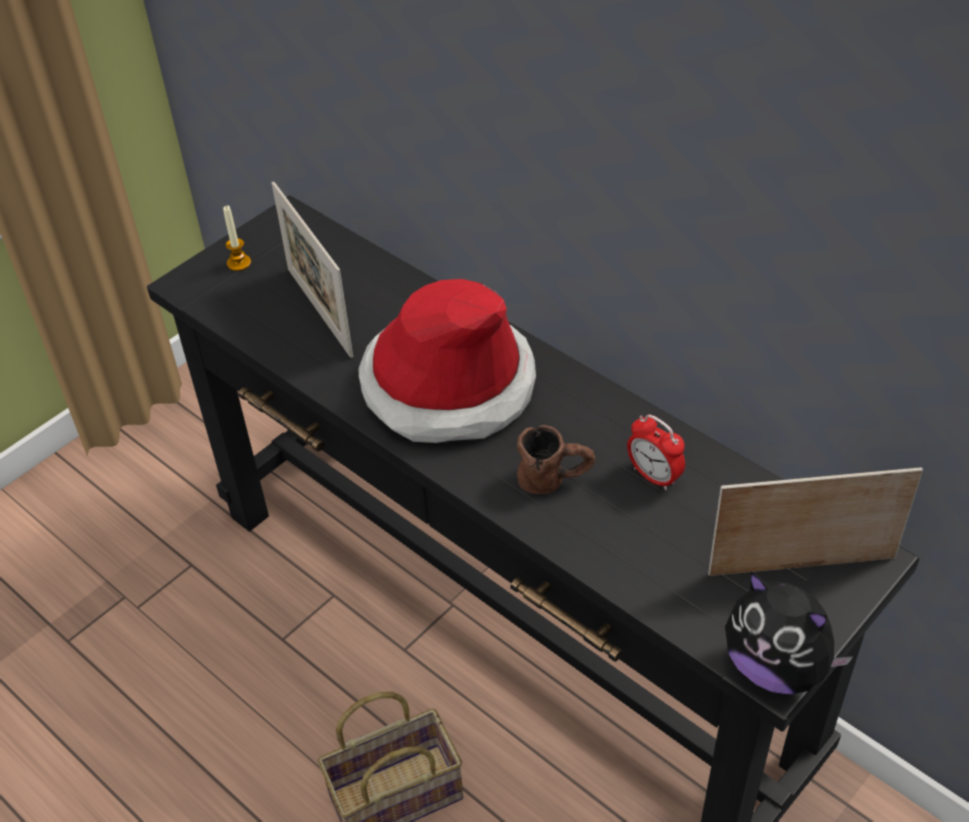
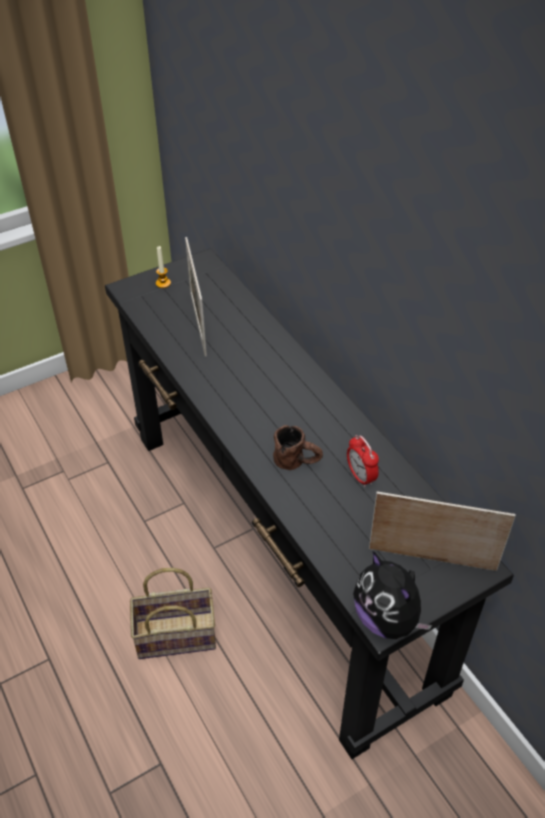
camera: 15 degrees right, 0 degrees up
hat [359,279,536,443] -> none

